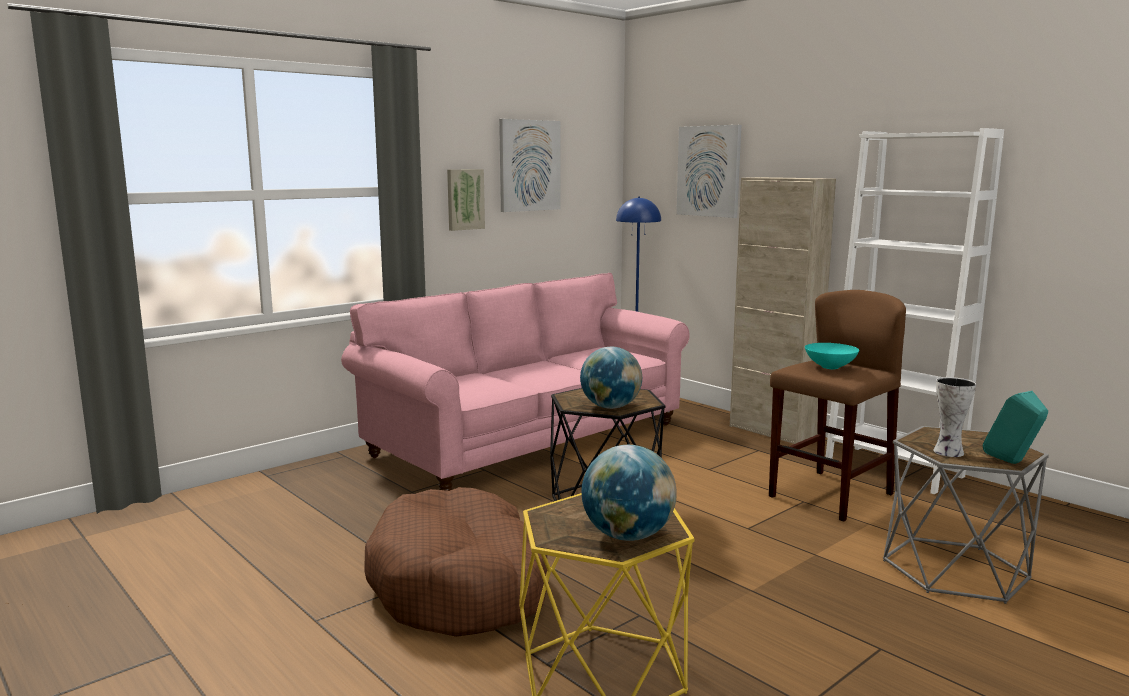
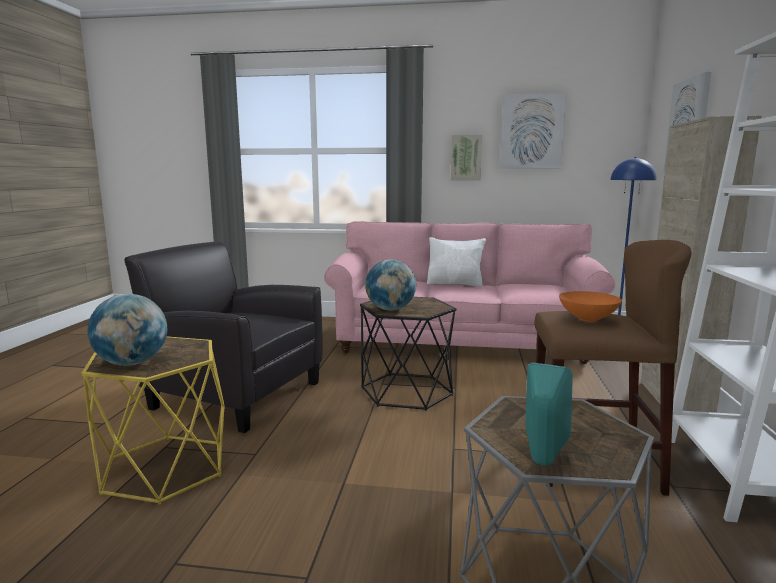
camera: 50 degrees right, 0 degrees up
brown dog bed [364,487,547,637] -> black armchair [125,242,322,433]
turquoise bowl [805,343,859,369] -> orange bowl [559,291,622,322]
vase [933,377,976,457] -> none
none -> white pillow [427,237,486,287]

